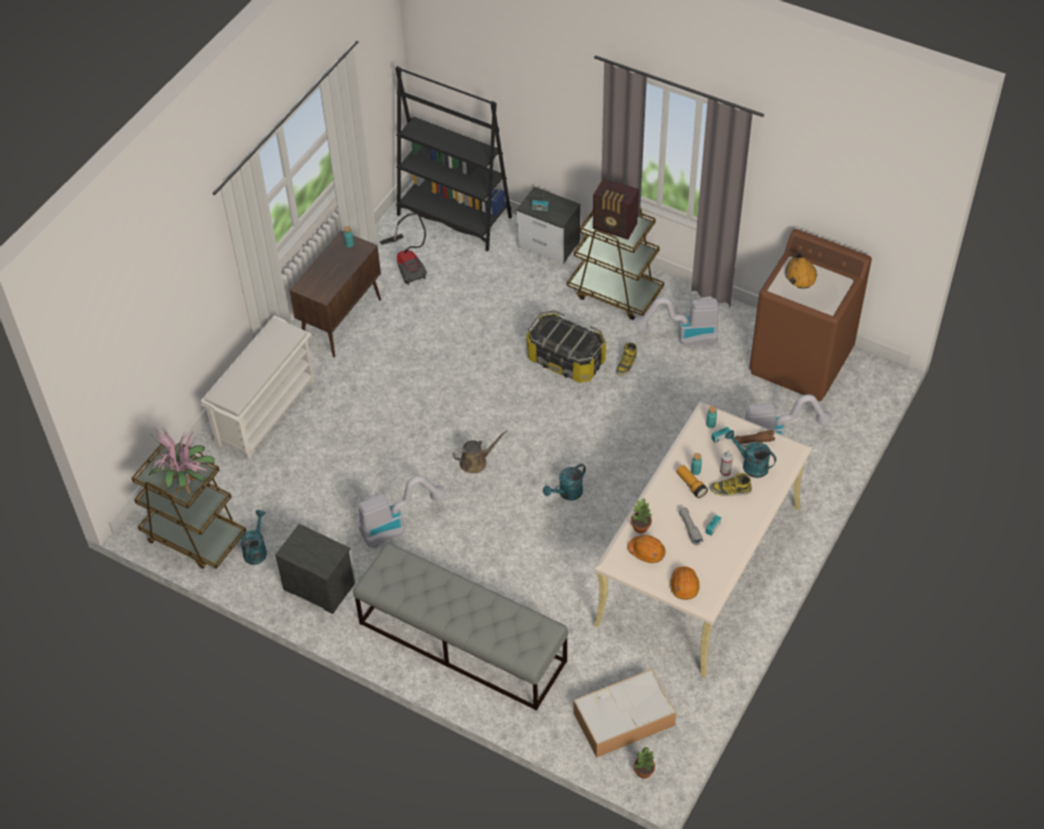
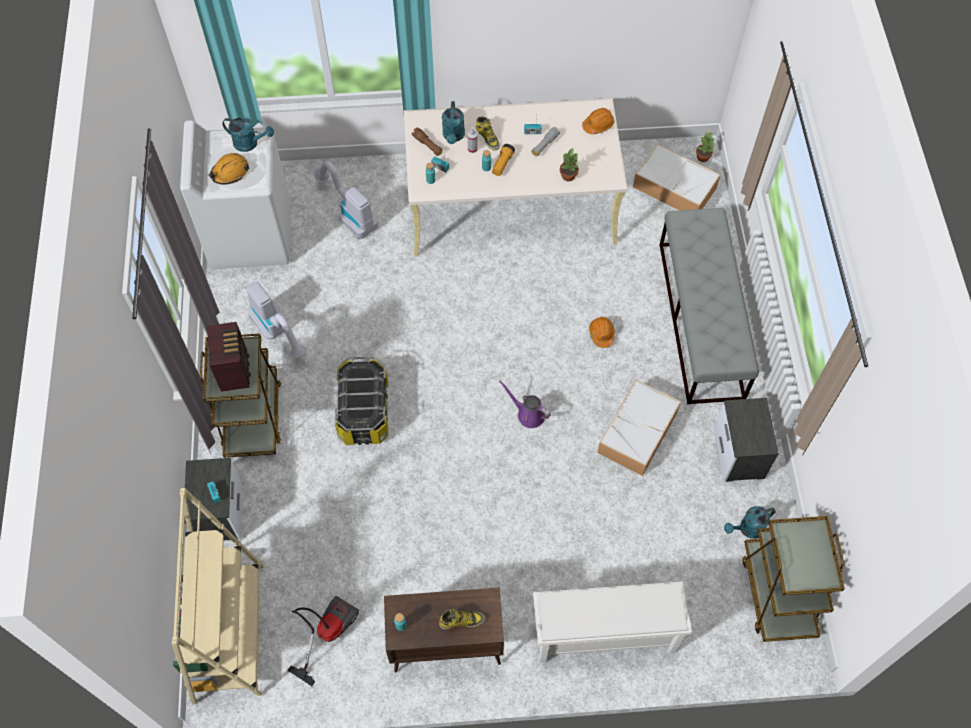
camera: 125 degrees left, 10 degrees up
potted plant [149,428,214,498] -> none
vacuum cleaner [359,476,446,548] -> storage box [597,379,681,476]
black bookcase [395,66,512,252] -> beige bookcase [172,488,264,704]
brown watering can [453,430,508,473] -> purple watering can [499,381,551,428]
turquoise watering can [543,464,586,500] -> turquoise watering can moved to [222,118,274,152]
boot [616,343,637,376] -> boot moved to [439,609,485,630]
orange hard hat [628,535,666,563] -> orange hard hat moved to [589,317,615,348]
brown washing machine [749,229,872,401] -> white washing machine [180,120,291,269]

